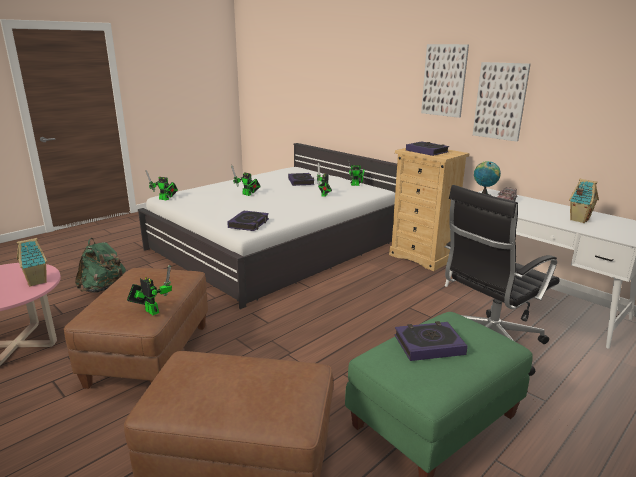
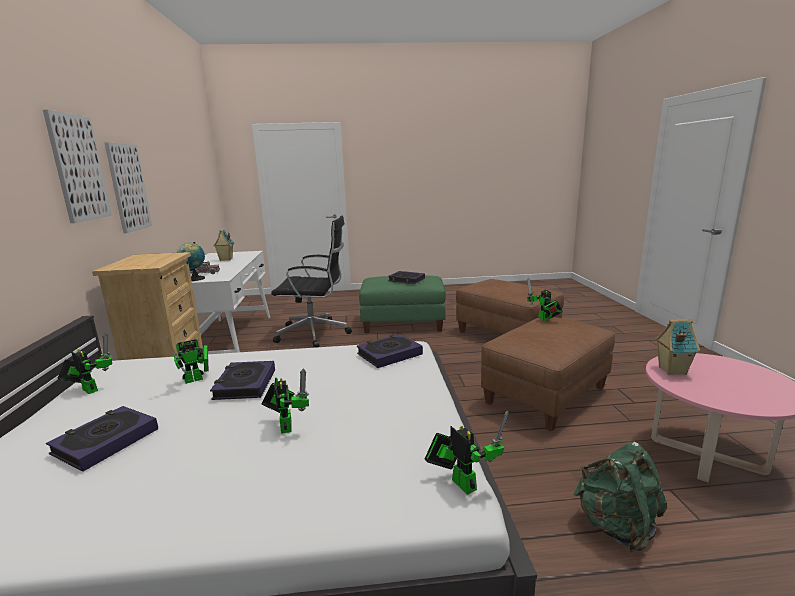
camera: 140 degrees left, 5 degrees down
book [406,141,449,156] -> book moved to [210,361,275,400]

